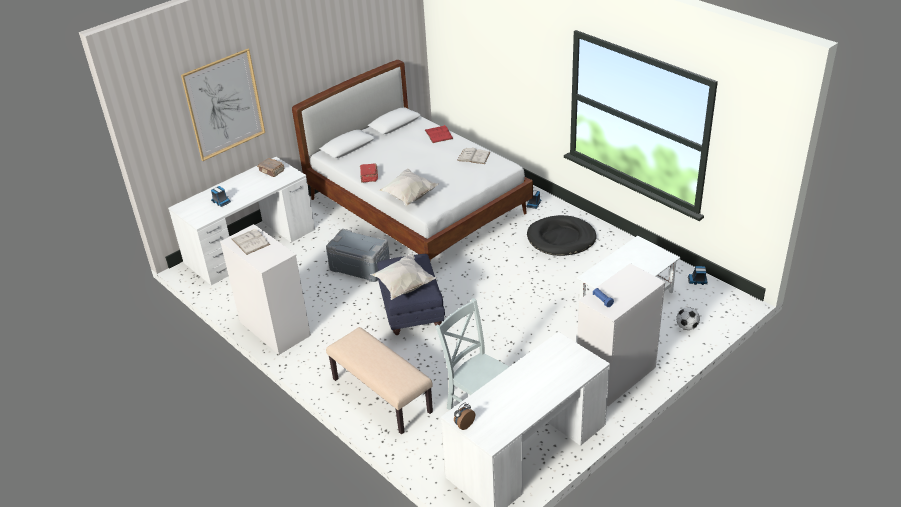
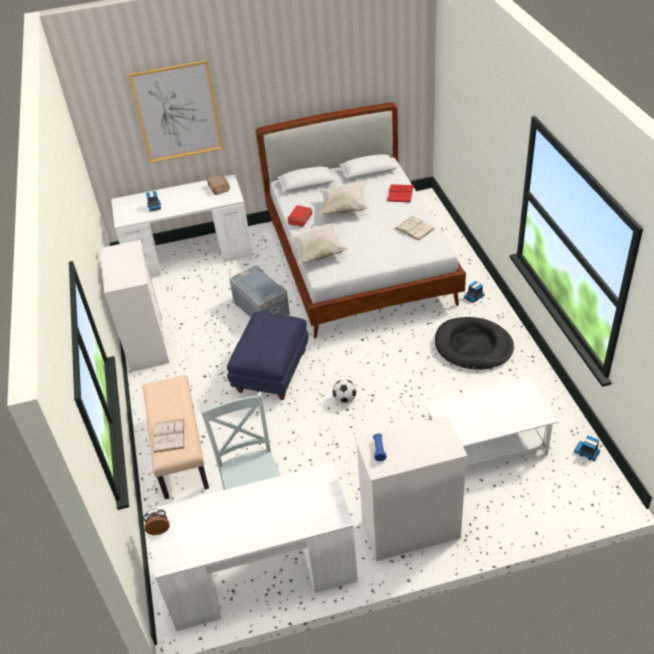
camera: 30 degrees right, 5 degrees up
white book [232,229,270,255] -> white book moved to [154,419,184,453]
white pillow [370,253,437,300] -> white pillow moved to [319,183,369,215]
football [676,307,700,330] -> football moved to [332,379,357,404]

